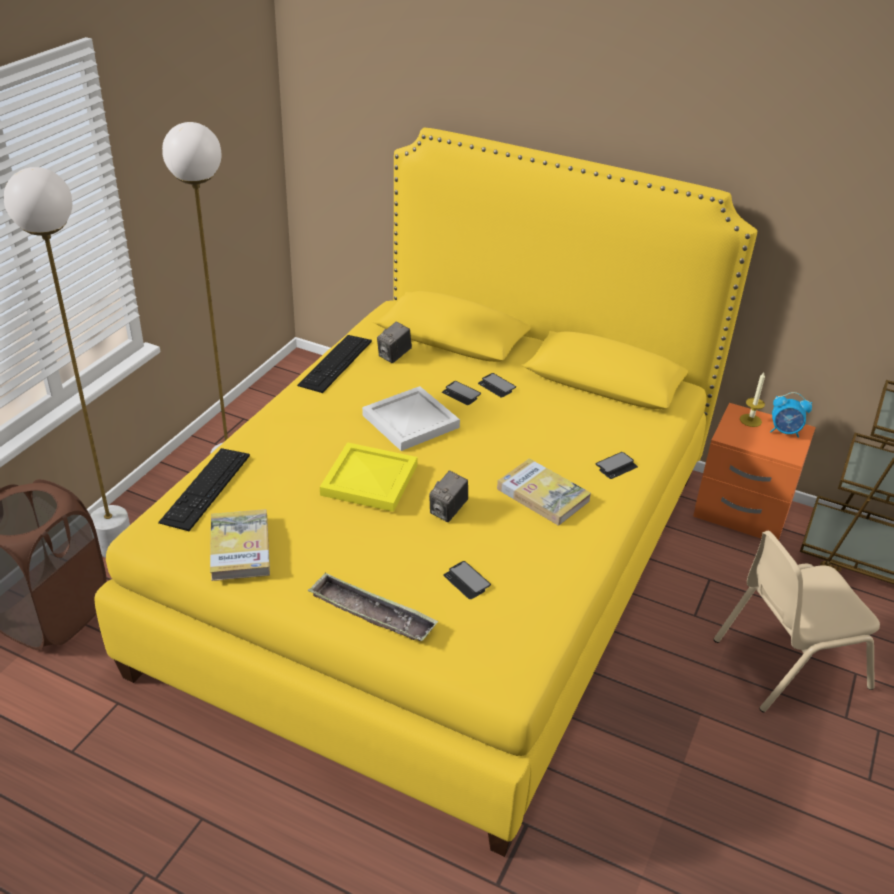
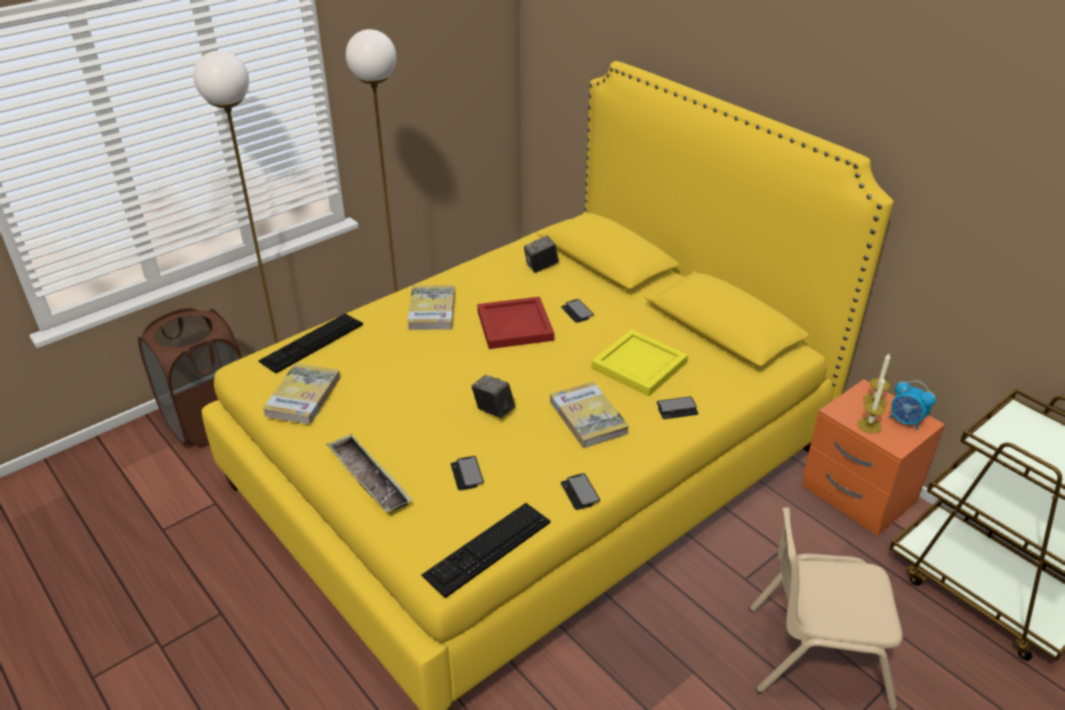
camera: 25 degrees right, 0 degrees up
keyboard [297,335,372,393] -> keyboard moved to [421,503,550,598]
yellow tray [320,442,418,512] -> yellow tray moved to [591,329,688,397]
white tray [362,386,460,451] -> red tray [477,297,554,349]
camera [429,470,468,522] -> camera turned 75 degrees clockwise [471,375,515,418]
phone [478,373,516,397] -> phone moved to [561,473,600,510]
none -> book [407,285,455,330]
none -> candle [858,377,885,434]

